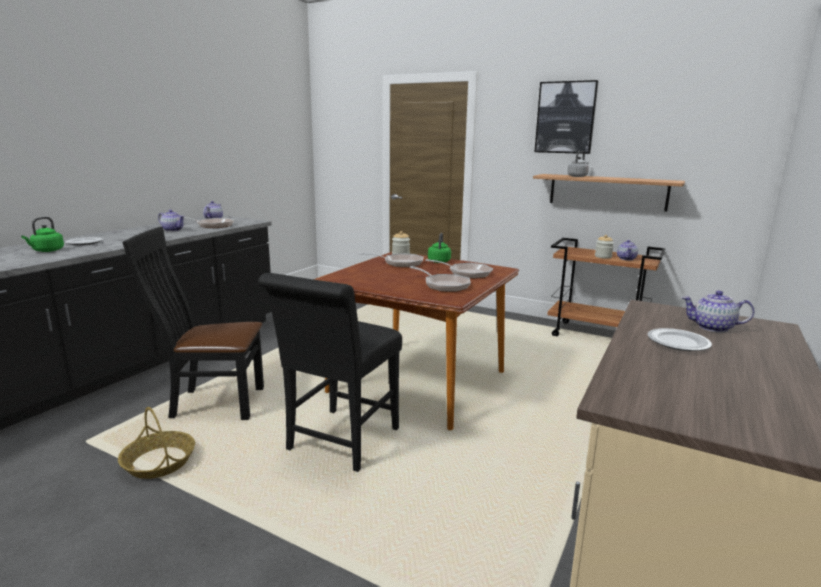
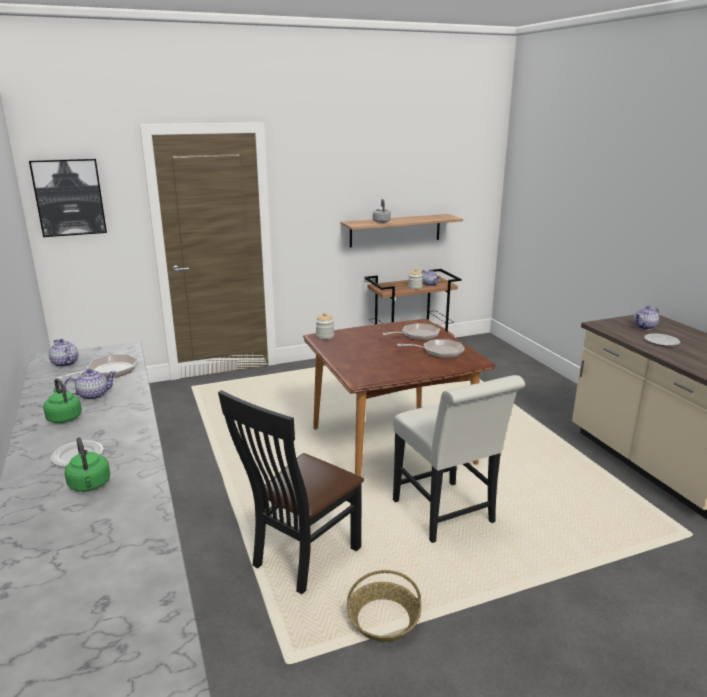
camera: 50 degrees left, 5 degrees up
black chair [258,273,402,472] -> white chair [393,375,525,543]
frying pan [359,253,424,268] -> none
green kettle [428,233,451,263] -> green kettle moved to [43,378,82,423]
picture [535,80,598,154] -> picture moved to [29,159,107,237]

